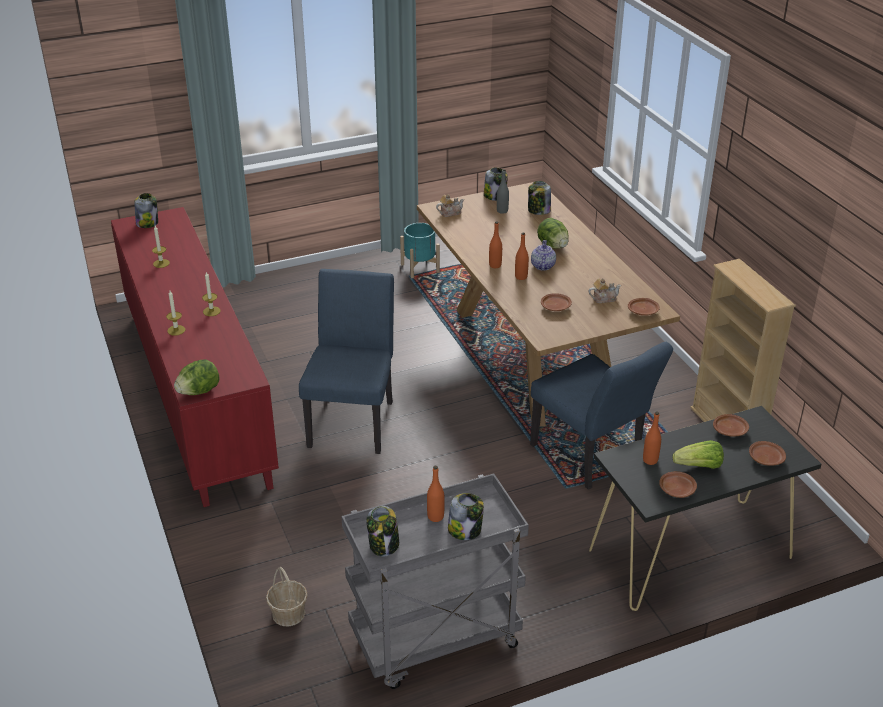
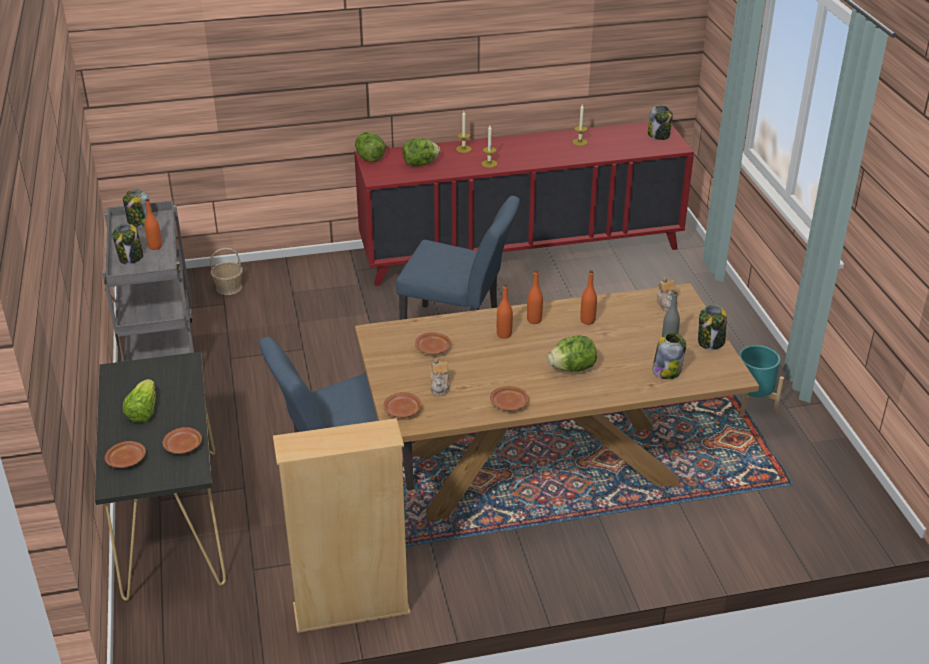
camera: 100 degrees right, 0 degrees up
teapot [531,240,556,270] -> none
orange bottle [643,412,661,465] -> orange bottle moved to [580,270,597,325]
brown plate [659,471,697,498] -> brown plate moved to [490,386,529,410]
none -> lettuce [402,138,440,167]

